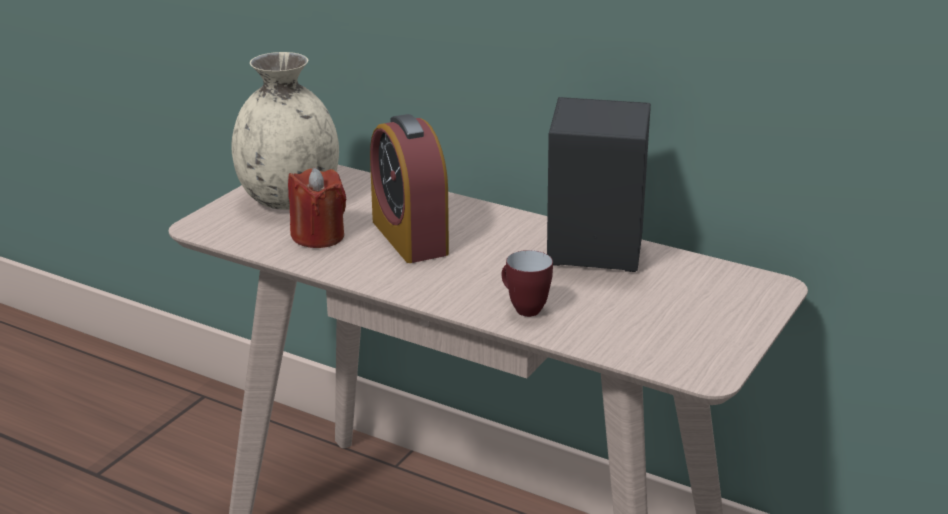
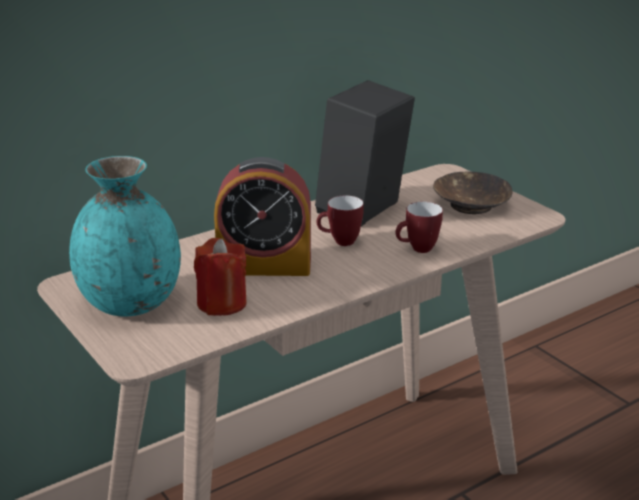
camera: 65 degrees left, 0 degrees up
beige vase [232,52,339,210] -> turquoise vase [69,156,181,316]
none -> mug [317,195,364,246]
none -> brown bowl [433,172,513,214]

